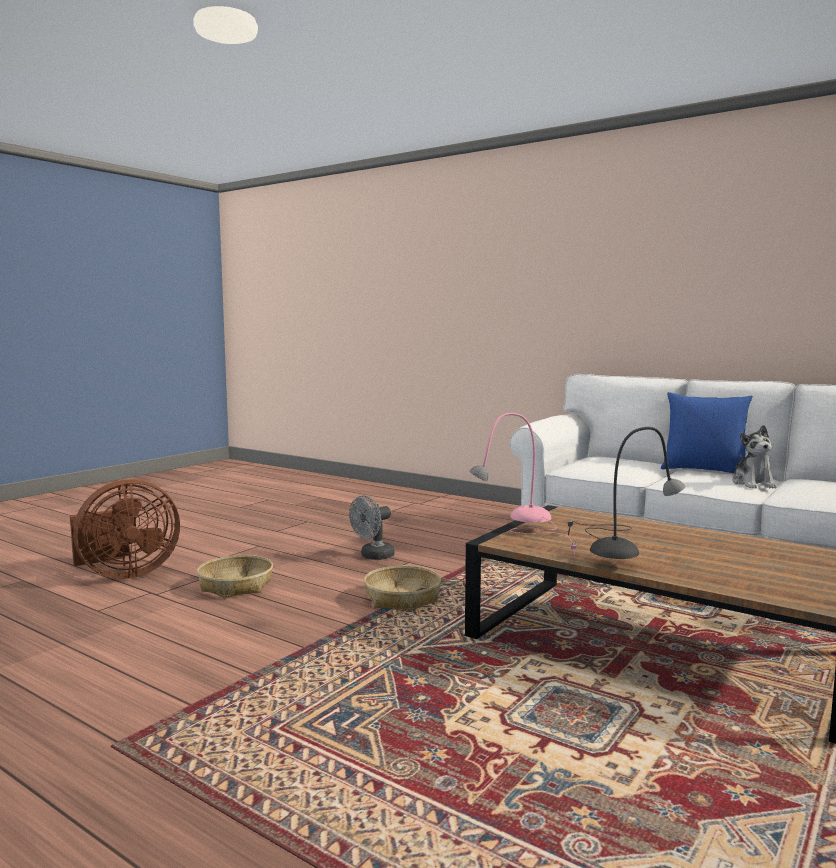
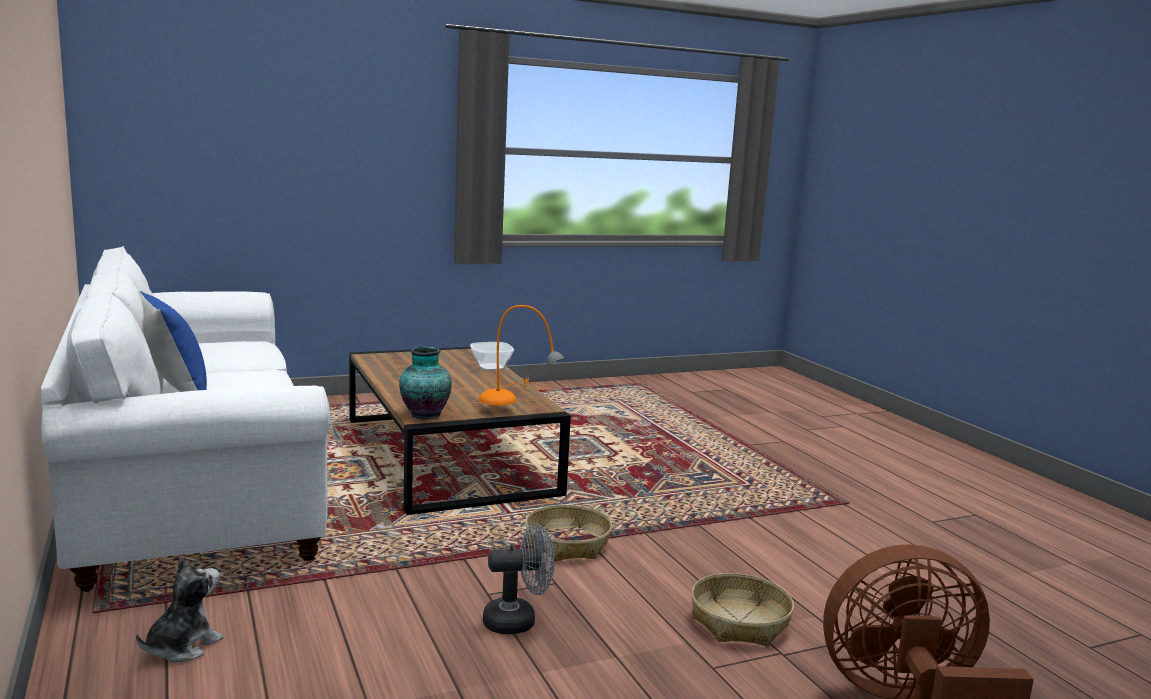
camera: 150 degrees left, 5 degrees up
pink table lamp [470,413,576,558] -> orange table lamp [479,305,564,405]
grey table lamp [568,427,686,559] -> none
plush toy [732,425,777,488] -> plush toy moved to [136,556,223,663]
none -> vase [399,347,452,420]
none -> bowl [470,342,514,371]

